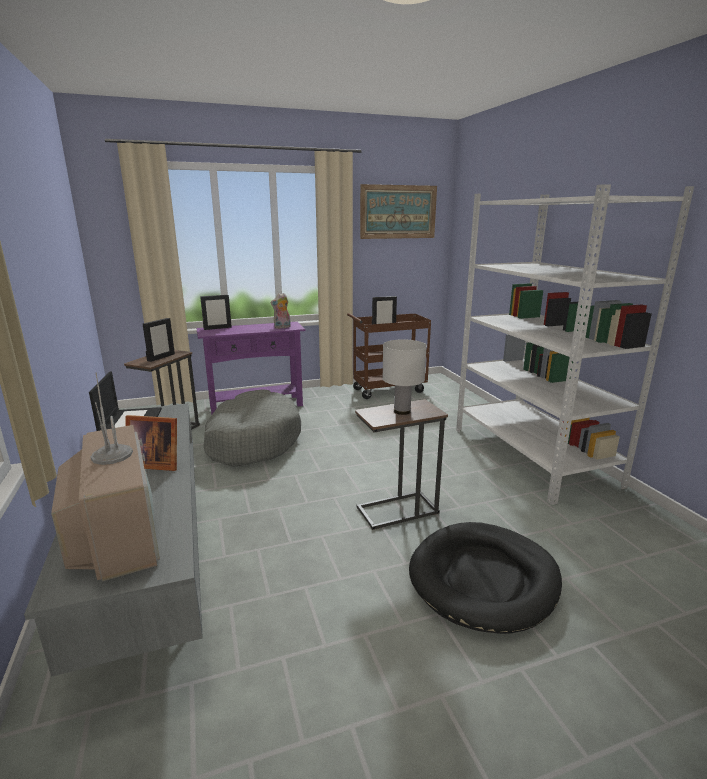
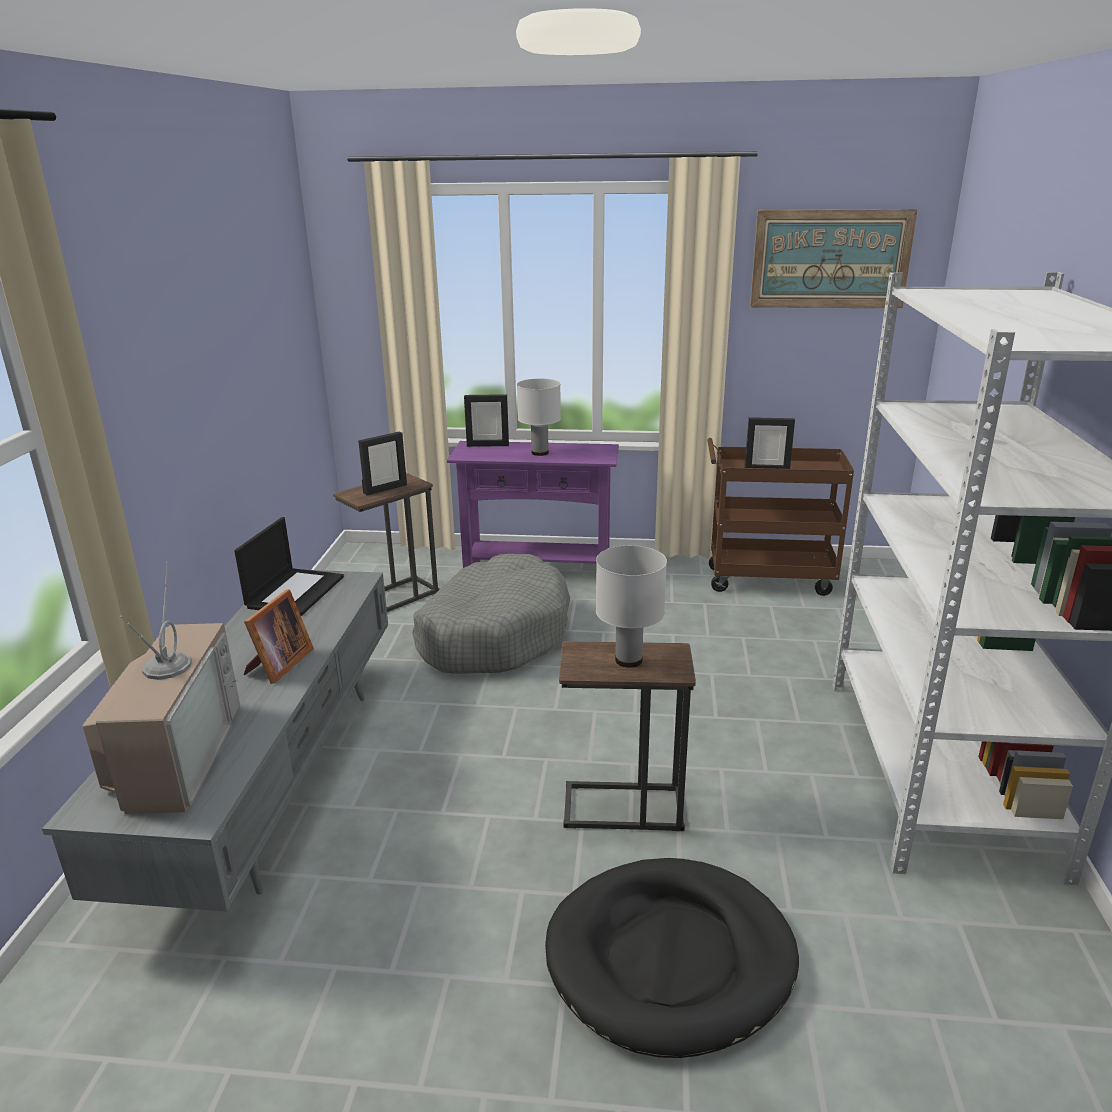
camera: 25 degrees right, 5 degrees up
picture frame [126,415,177,471] -> picture frame turned 105 degrees counterclockwise [244,589,314,684]
plush toy [270,293,291,329] -> none
none -> white table lamp [517,379,561,456]

